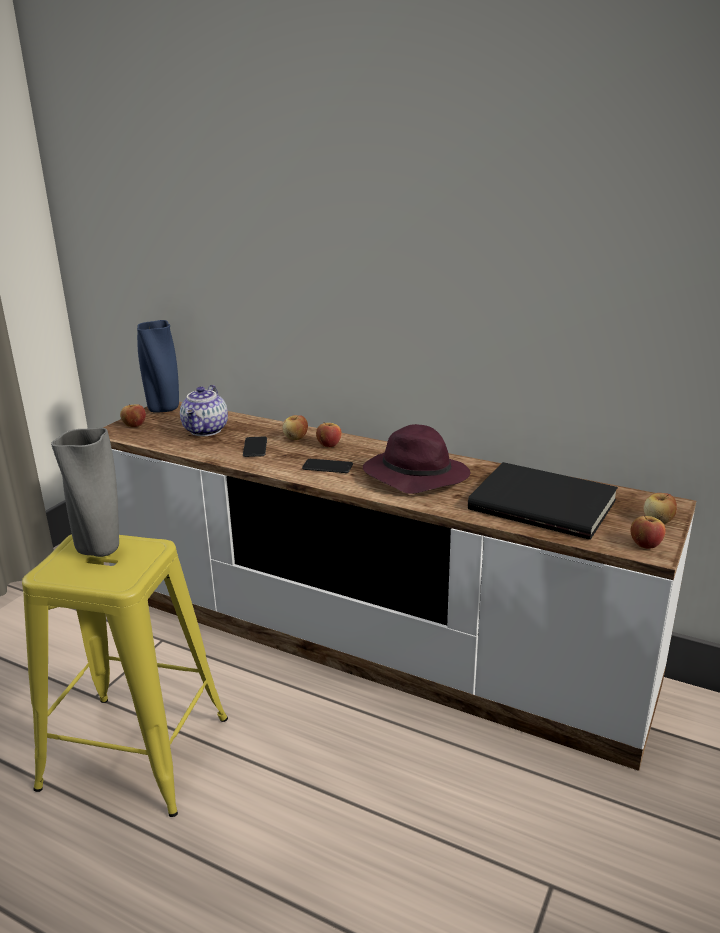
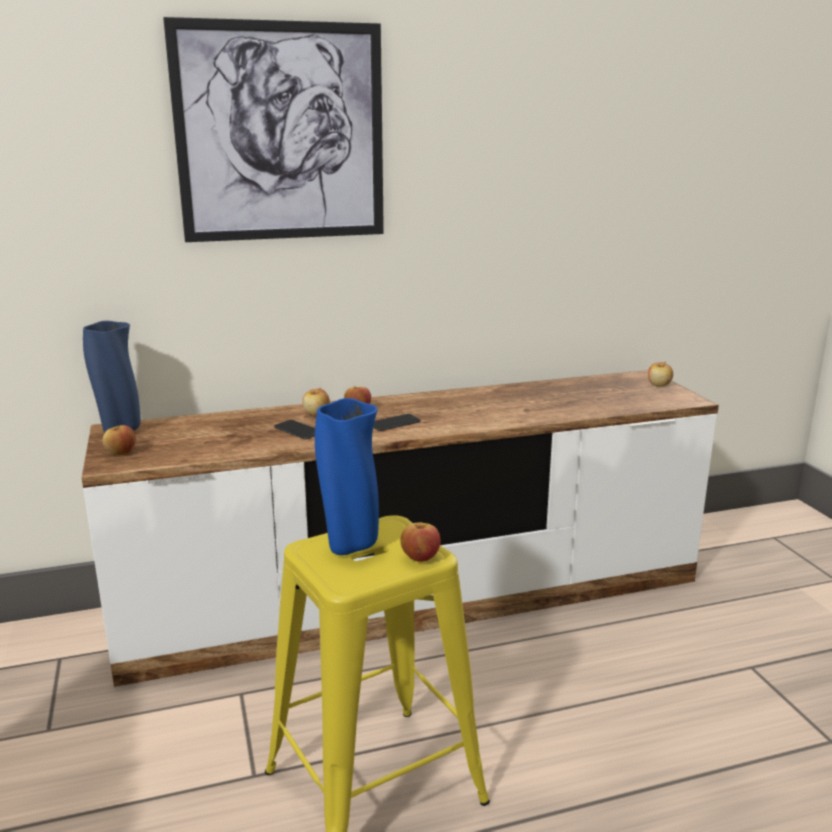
camera: 45 degrees left, 5 degrees down
grey vase [51,428,119,557] -> blue vase [315,398,379,555]
teapot [180,385,228,436] -> none
purple hat [363,424,471,494] -> none
black book [468,462,618,540] -> none
apple [631,516,666,549] -> apple moved to [400,522,440,562]
none -> picture [163,17,384,242]

